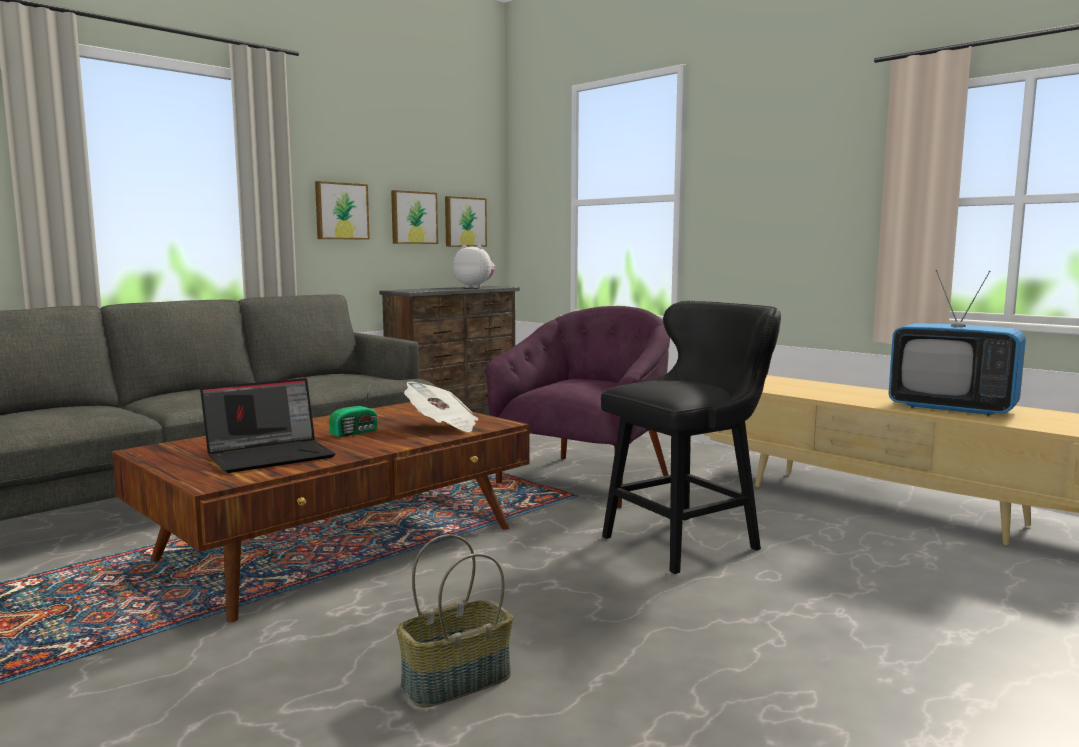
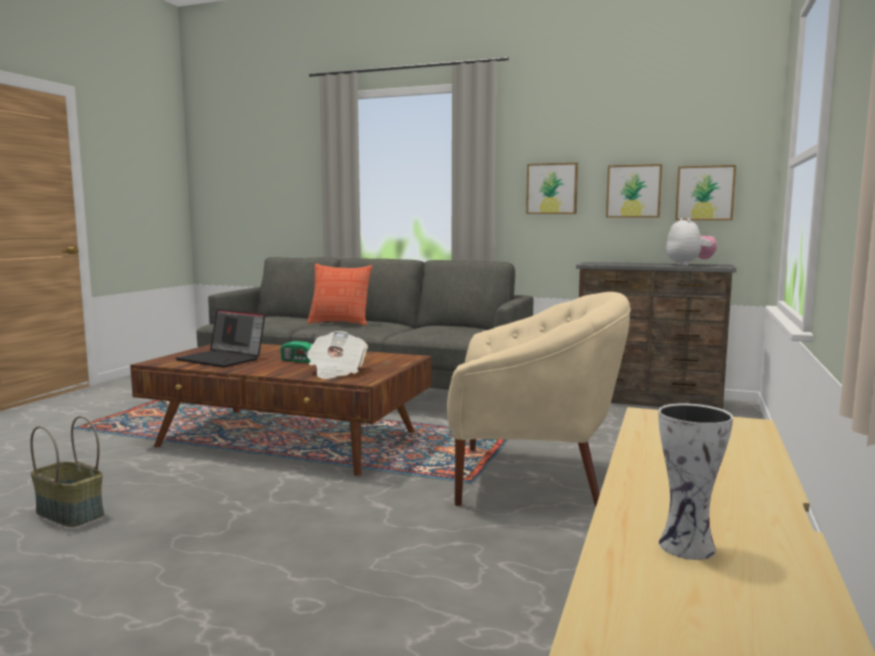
camera: 65 degrees right, 0 degrees up
purple armchair [485,306,670,508] -> beige armchair [447,292,631,508]
black stool [601,301,781,574] -> none
television [888,270,1026,416] -> vase [658,403,733,560]
none -> orange pillow [307,264,372,326]

